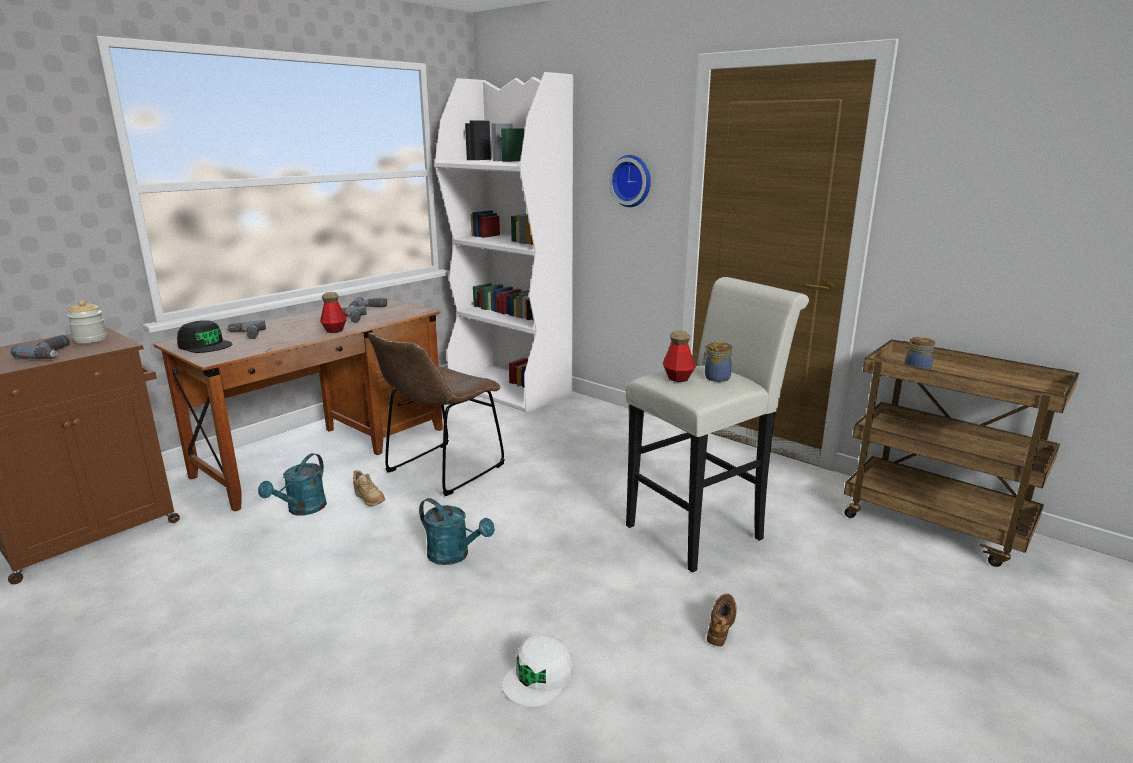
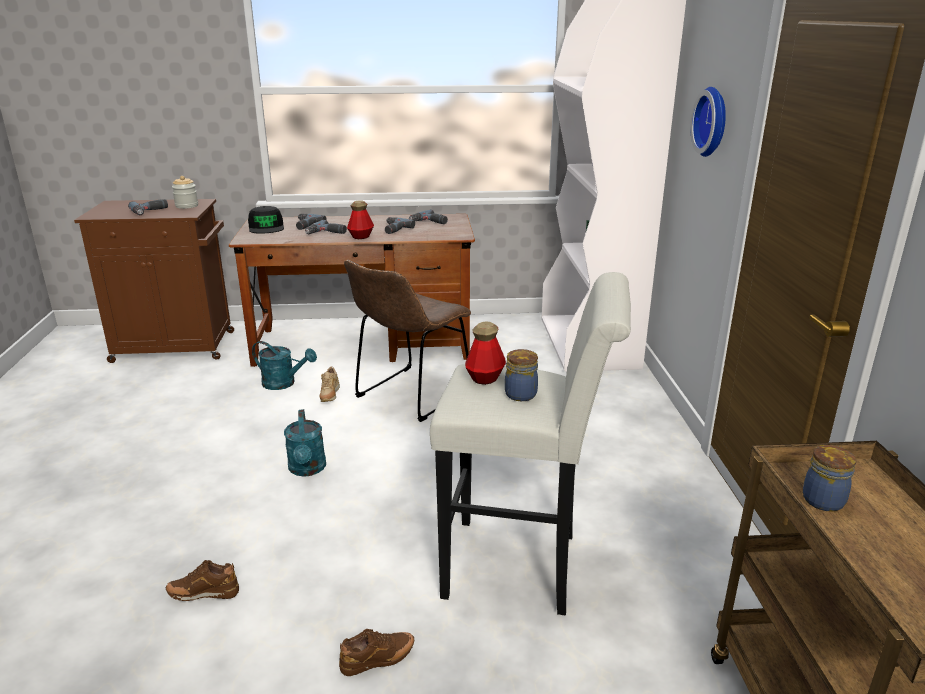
camera: 45 degrees right, 5 degrees up
turquoise watering can [258,453,327,516] -> turquoise watering can turned 135 degrees counterclockwise [252,341,317,390]
brown chair [368,333,505,496] -> brown chair turned 45 degrees counterclockwise [344,260,471,422]
white cap [502,635,574,707] -> brown shoe [166,560,239,601]
none -> power drill [305,220,347,234]

